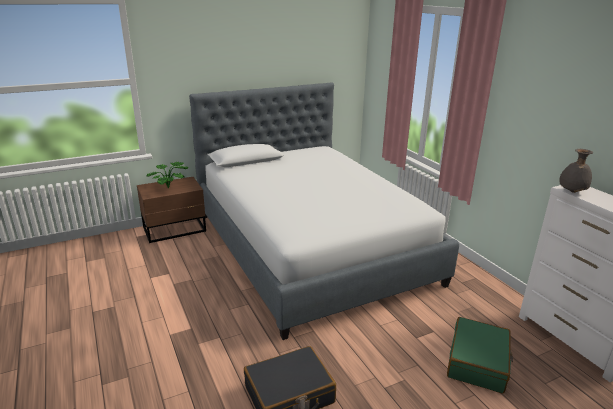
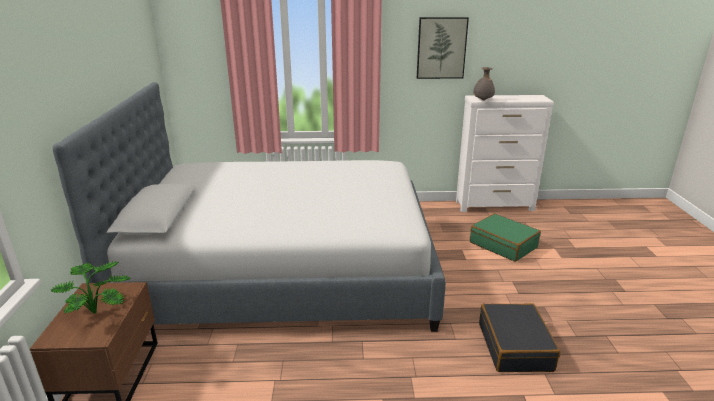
camera: 65 degrees left, 0 degrees up
none -> picture [417,17,469,79]

